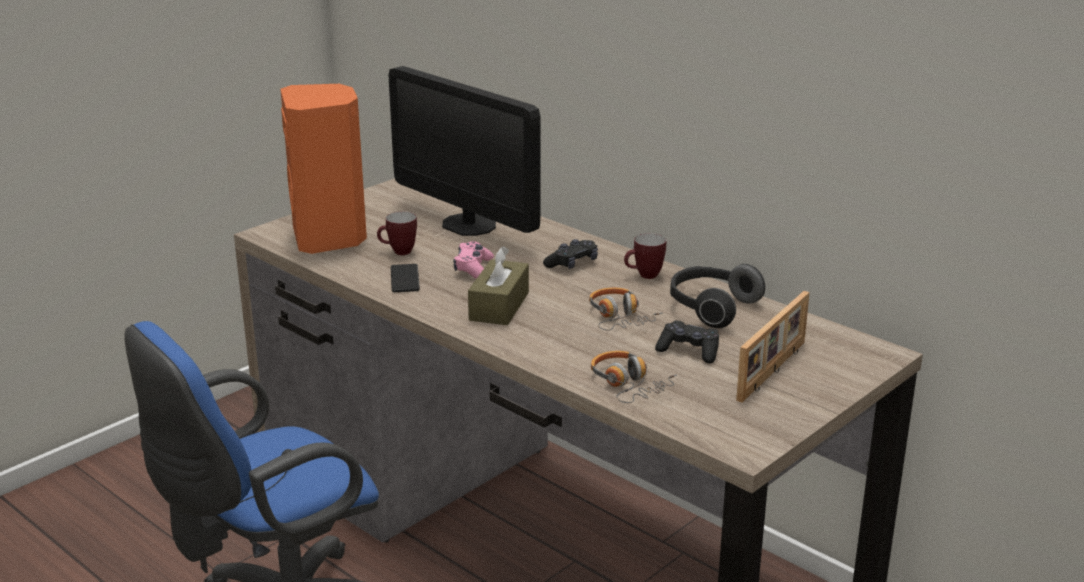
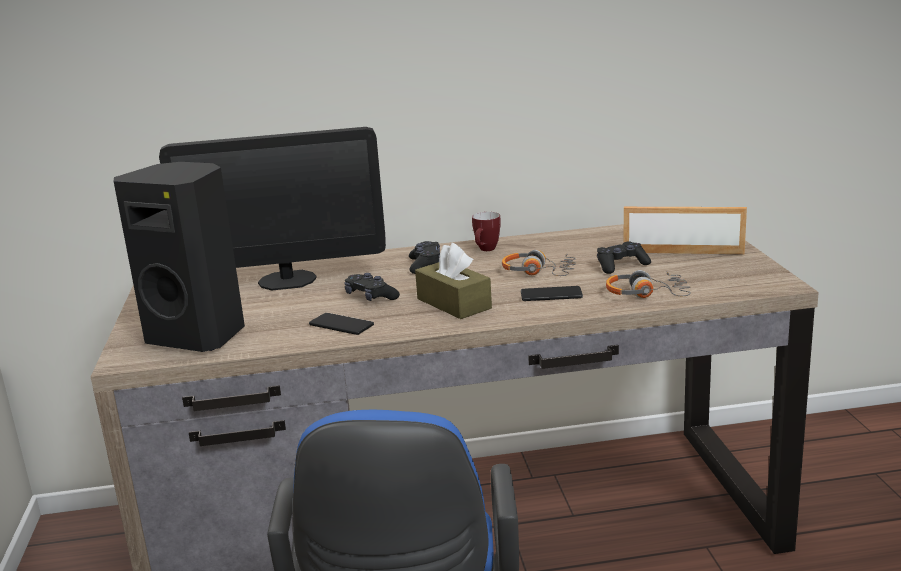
camera: 50 degrees left, 5 degrees down
orange speaker [280,84,367,254] -> black speaker [114,162,245,352]
mug [377,212,417,255] -> none
pink game controller [453,241,494,279] -> black game controller [344,273,400,301]
headphones [670,264,765,328] -> none
picture frame [736,291,809,402] -> picture frame turned 60 degrees counterclockwise [624,207,747,254]
none -> phone [521,286,583,301]

